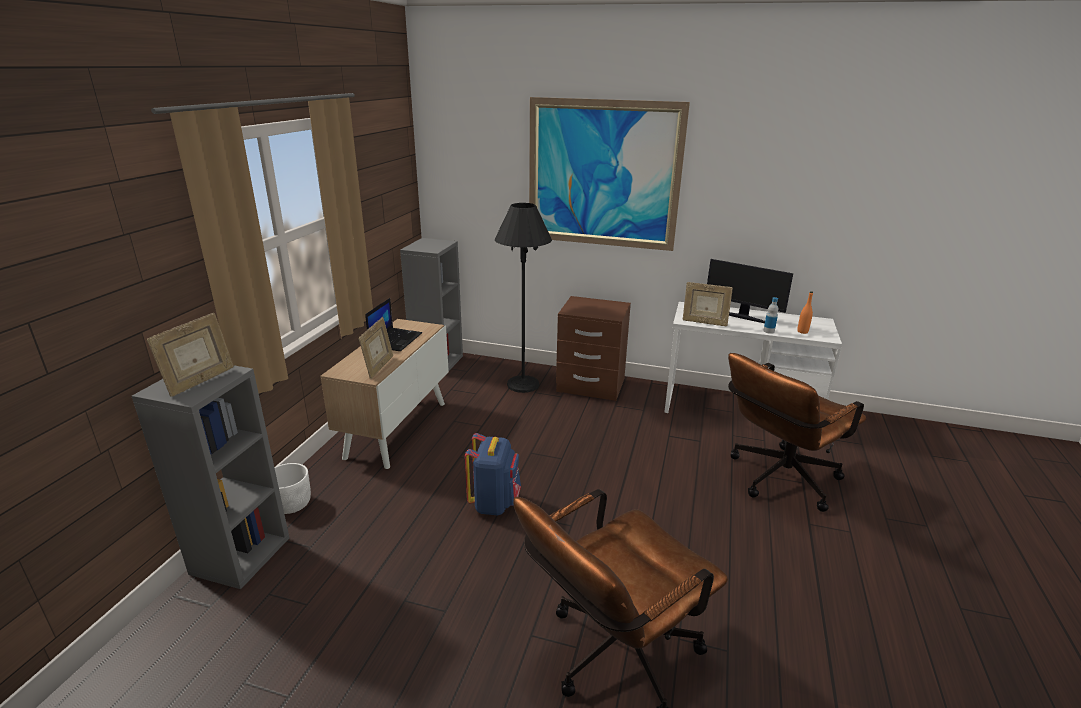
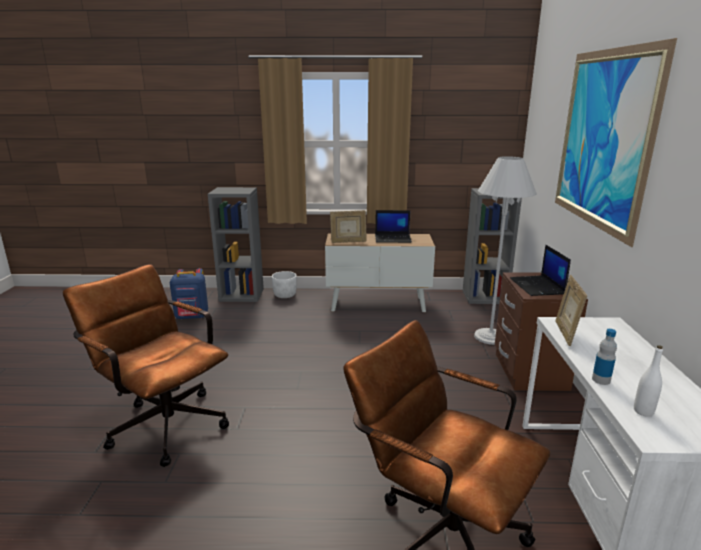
camera: 75 degrees right, 5 degrees down
picture frame [147,313,234,397] -> none
blue backpack [465,433,521,516] -> blue backpack moved to [170,268,208,319]
black floor lamp [495,203,552,393] -> white floor lamp [474,156,537,345]
monitor [707,259,793,323] -> none
orange bottle [797,291,813,334] -> white bottle [634,345,663,417]
none -> laptop [510,245,571,296]

